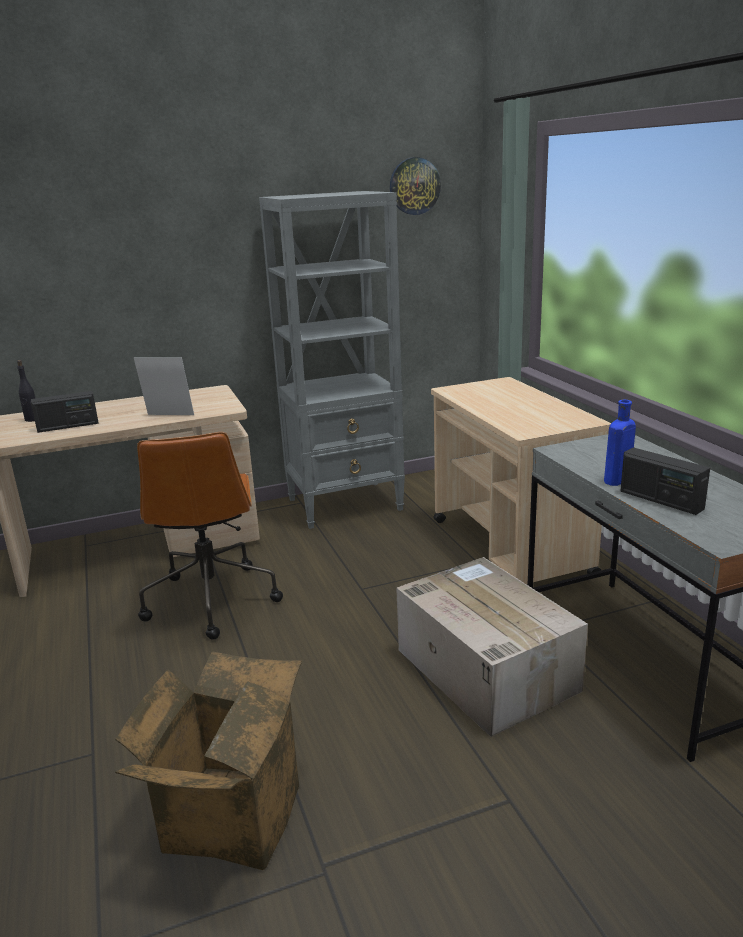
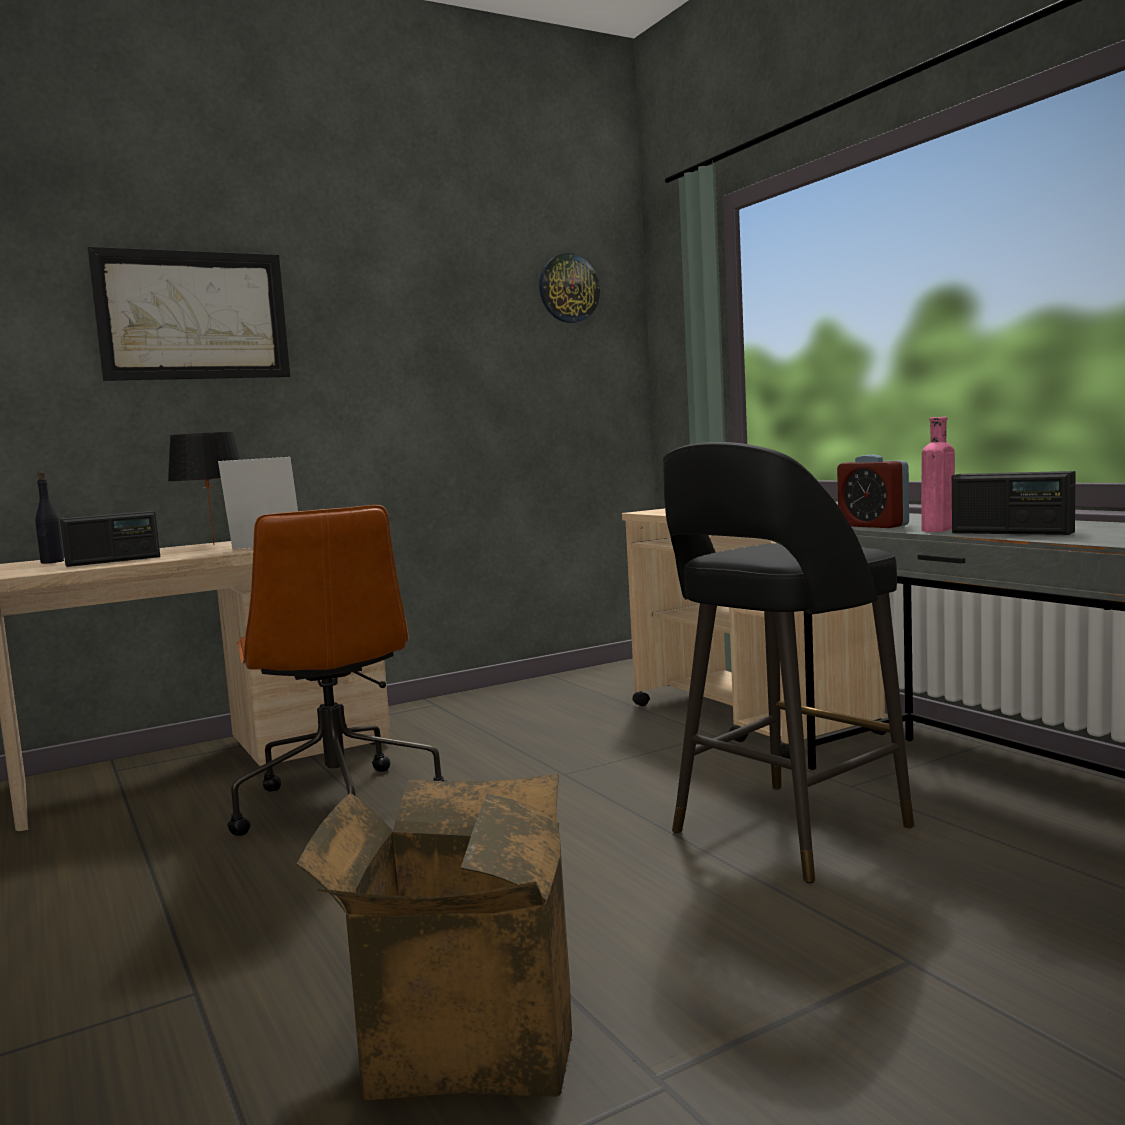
camera: 10 degrees left, 15 degrees down
grey bookcase [259,191,405,529] -> none
cardboard box [396,557,588,737] -> black stool [663,442,914,883]
blue bottle [604,400,636,486] -> pink bottle [921,417,955,532]
none -> picture [87,247,290,381]
none -> black table lamp [168,432,241,545]
none -> alarm clock [837,454,909,528]

